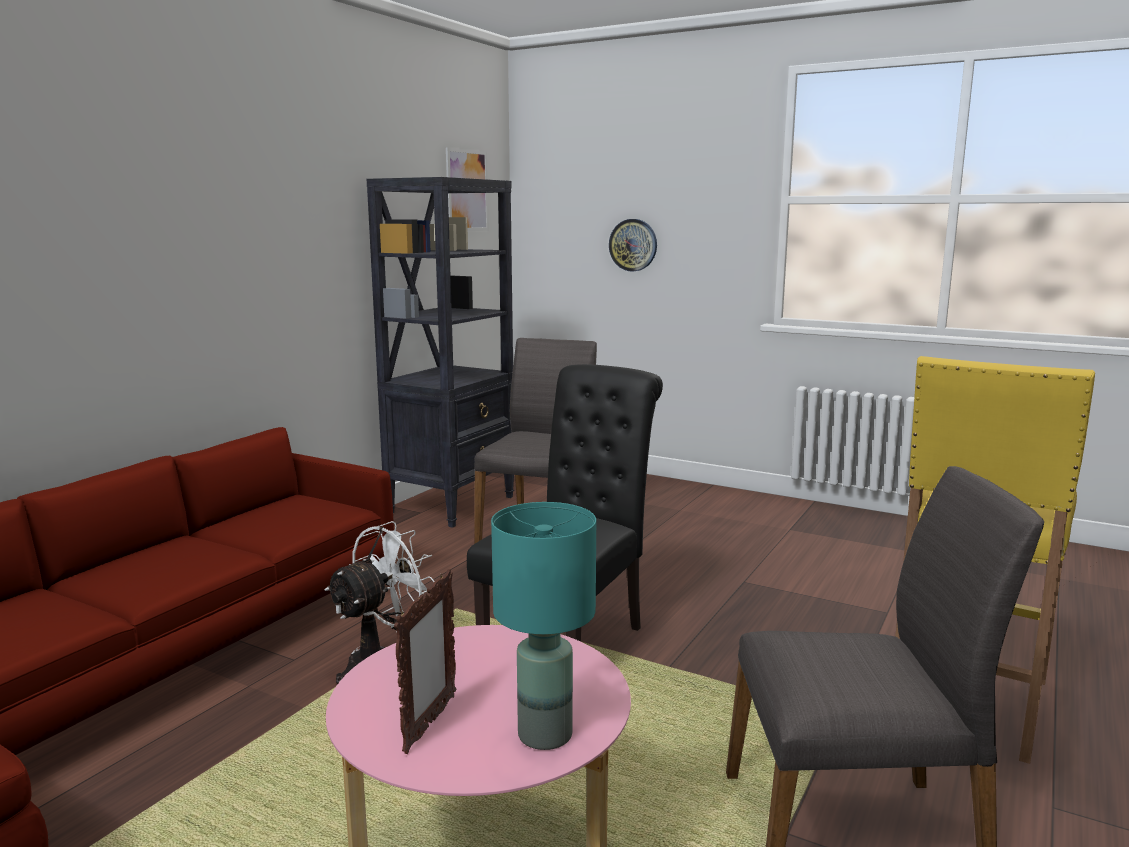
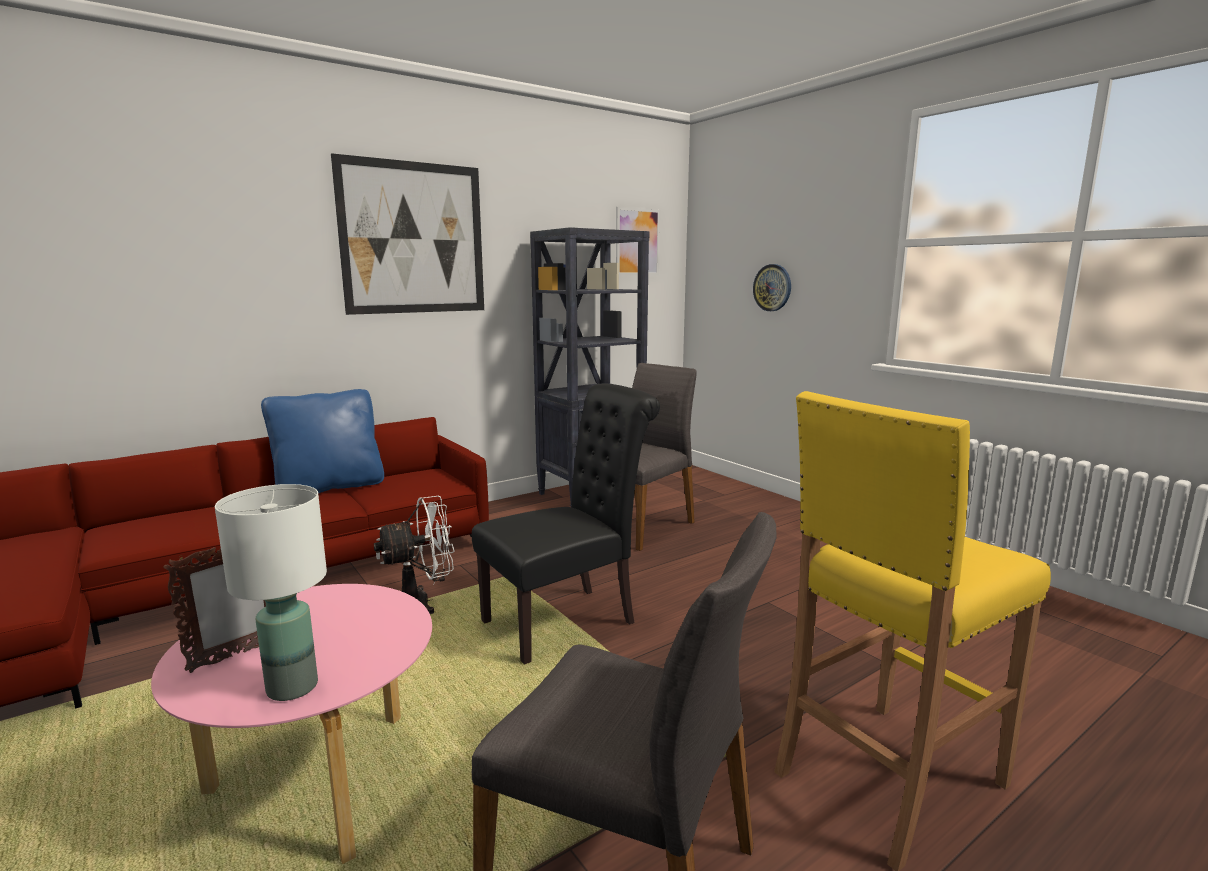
camera: 25 degrees right, 0 degrees up
turquoise table lamp [491,502,596,750] -> white table lamp [215,484,327,701]
none -> blue pillow [261,389,384,493]
none -> picture [331,153,484,315]

